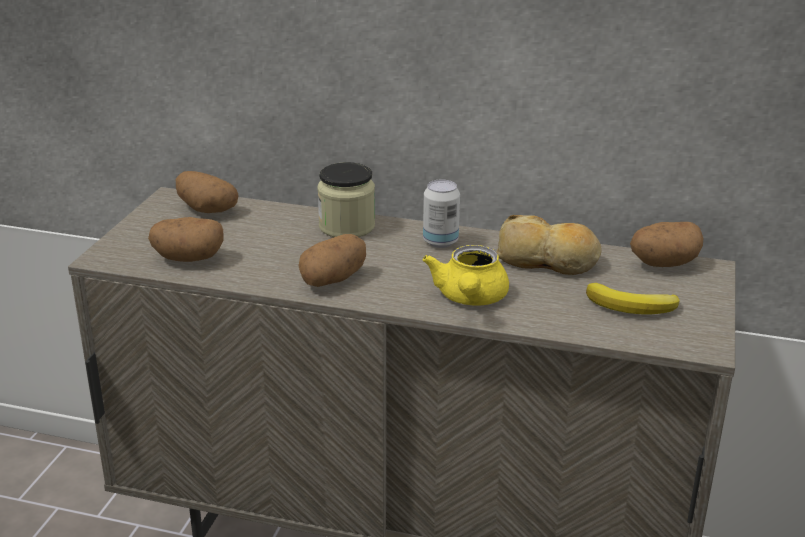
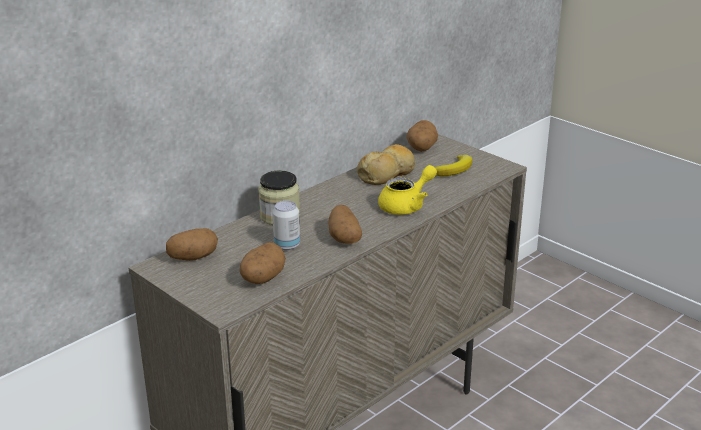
camera: 60 degrees left, 0 degrees up
yellow teapot [422,245,509,305] -> yellow teapot turned 75 degrees counterclockwise [378,165,437,215]
can [423,180,460,248] -> can moved to [272,201,300,250]

